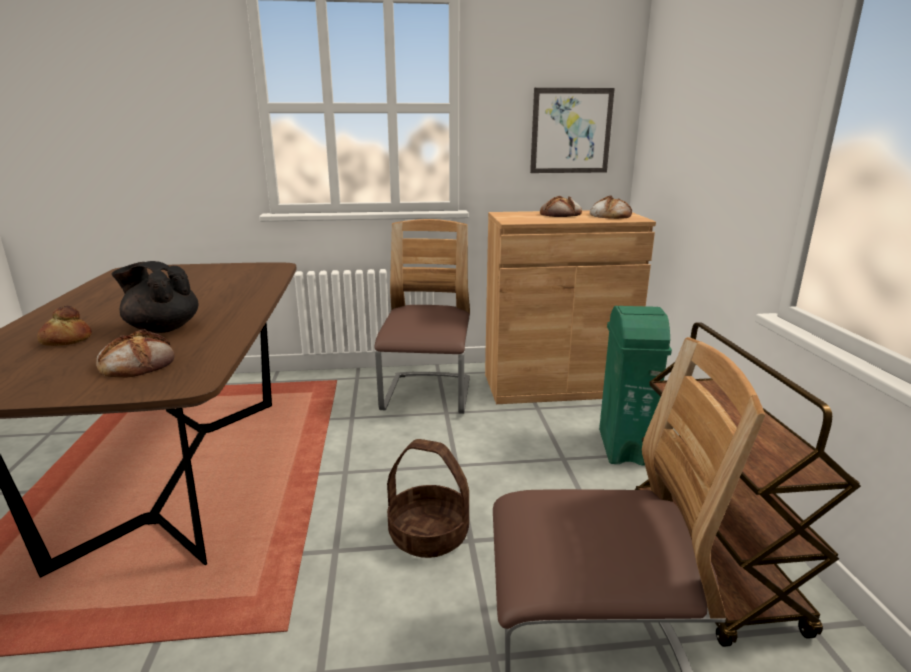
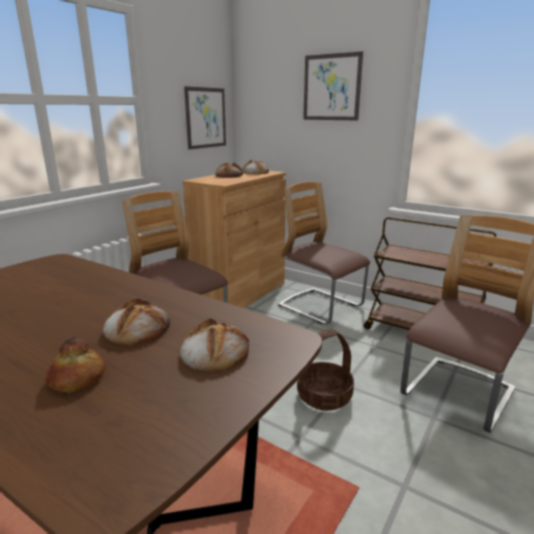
camera: 50 degrees left, 0 degrees up
black teapot [112,261,198,333] -> bread [103,298,170,345]
green trash can [599,306,672,466] -> chair [278,182,370,325]
none -> picture [303,51,363,121]

